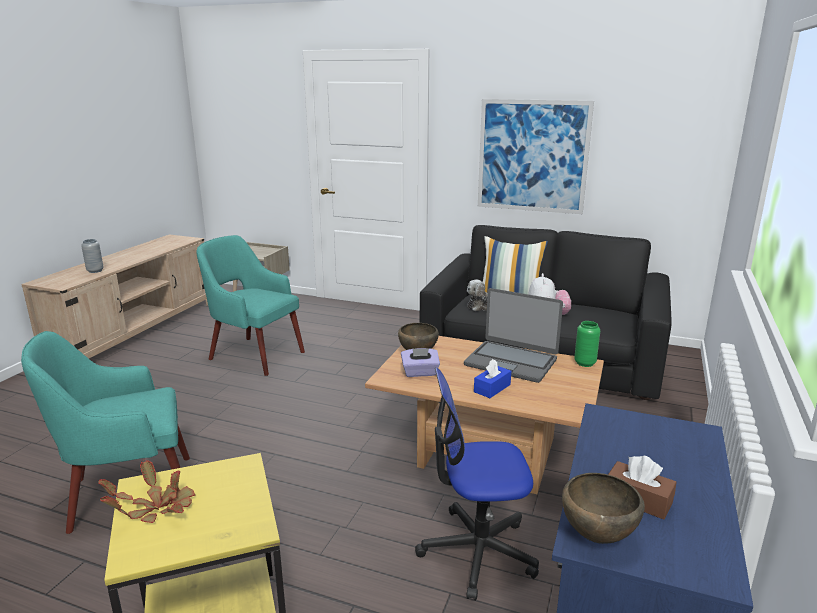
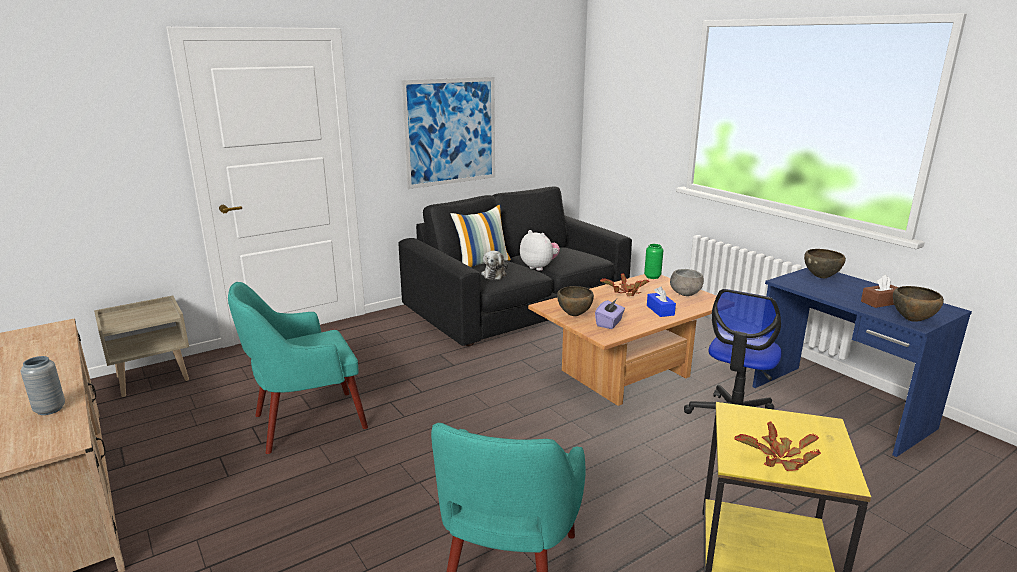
camera: 55 degrees left, 0 degrees up
laptop [464,288,563,383] -> potted plant [600,273,650,296]
none -> grey bowl [670,269,704,296]
none -> brown bowl [804,249,846,278]

